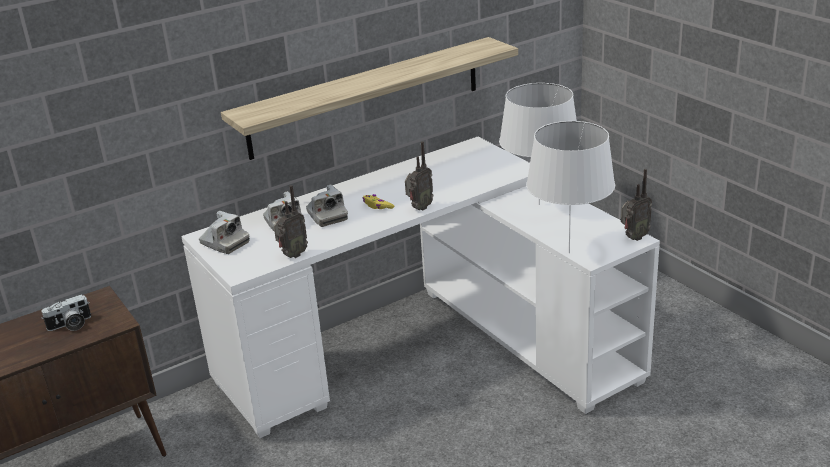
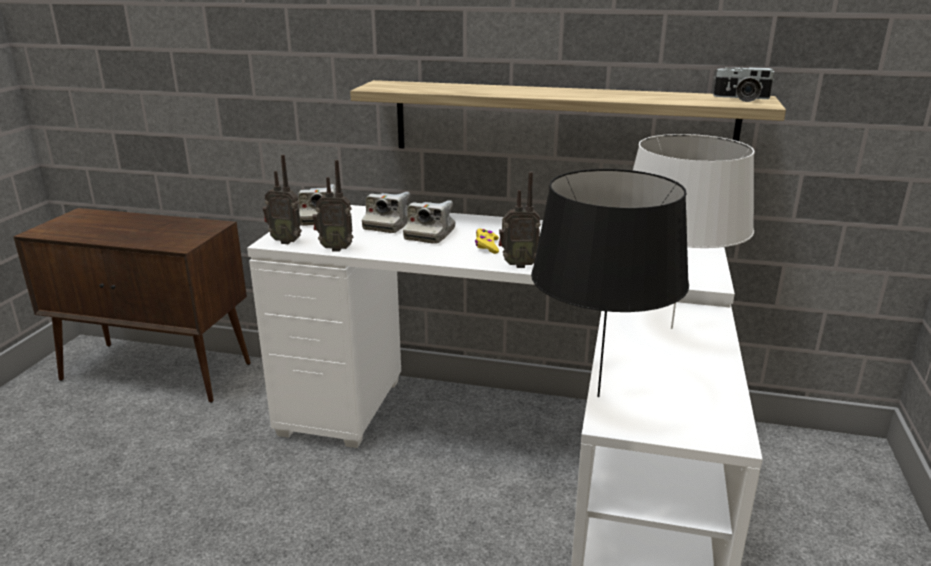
camera: 45 degrees right, 5 degrees down
camera [42,294,91,331] -> camera moved to [713,67,775,102]
white table lamp [526,121,615,253] -> black table lamp [531,169,689,397]
radio [621,169,652,241] -> radio moved to [263,154,302,244]

